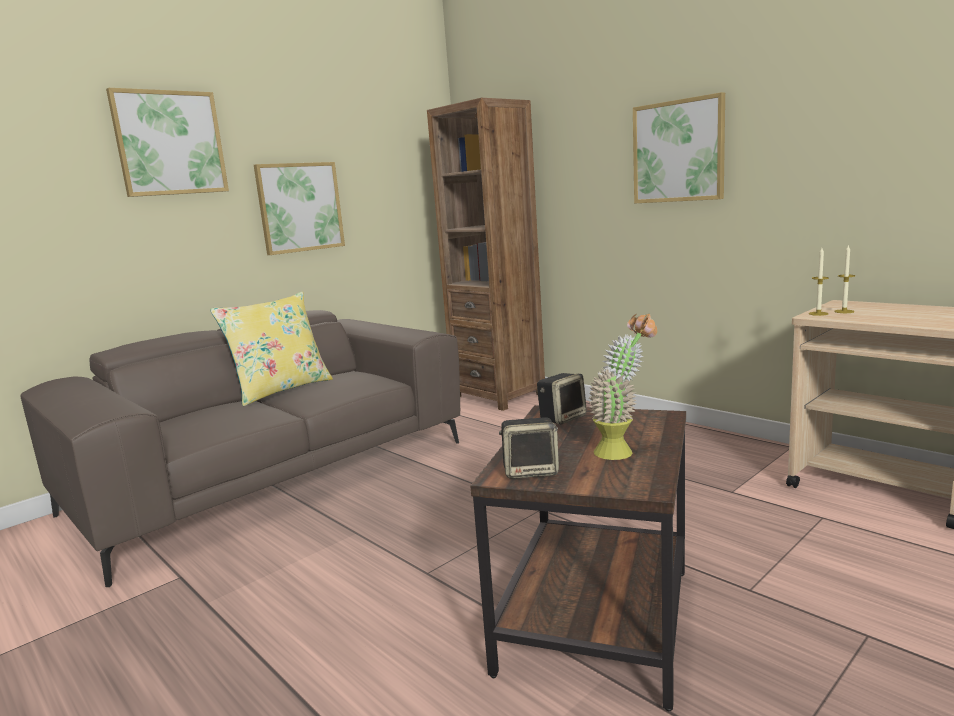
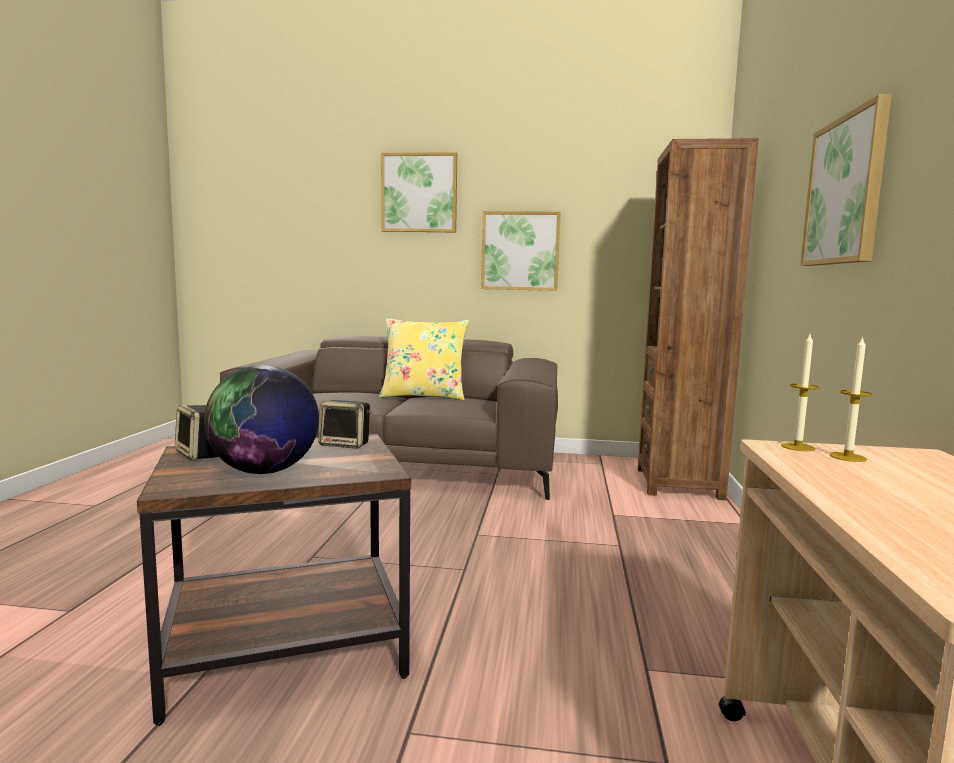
camera: 50 degrees right, 5 degrees down
potted plant [589,314,657,460] -> globe [204,365,319,474]

